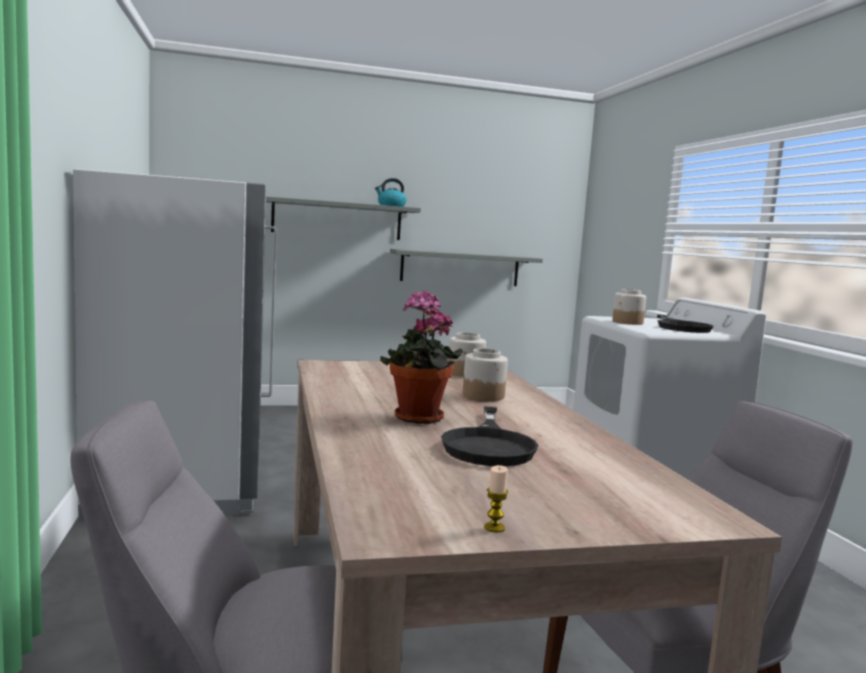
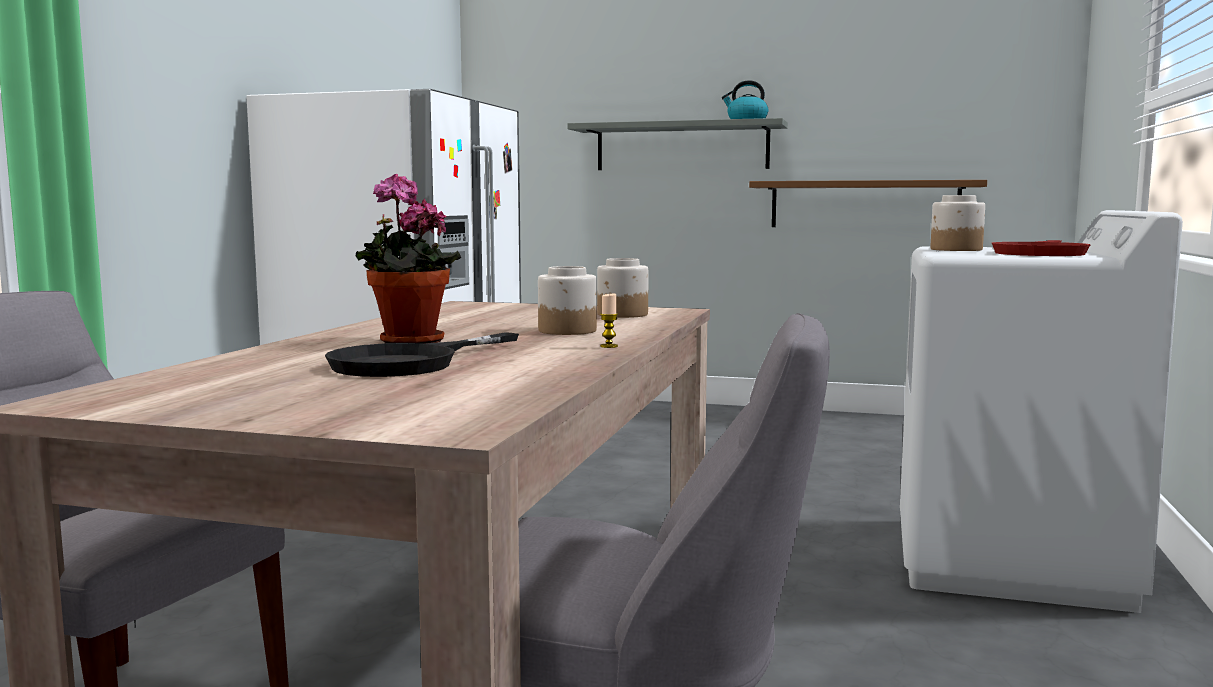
camera: 30 degrees right, 0 degrees up
grey shelf [390,249,543,286] -> brown shelf [749,180,987,227]
candle [484,465,508,533] -> candle moved to [600,294,618,348]
black frying pan [657,315,714,333] -> red frying pan [992,240,1091,256]

